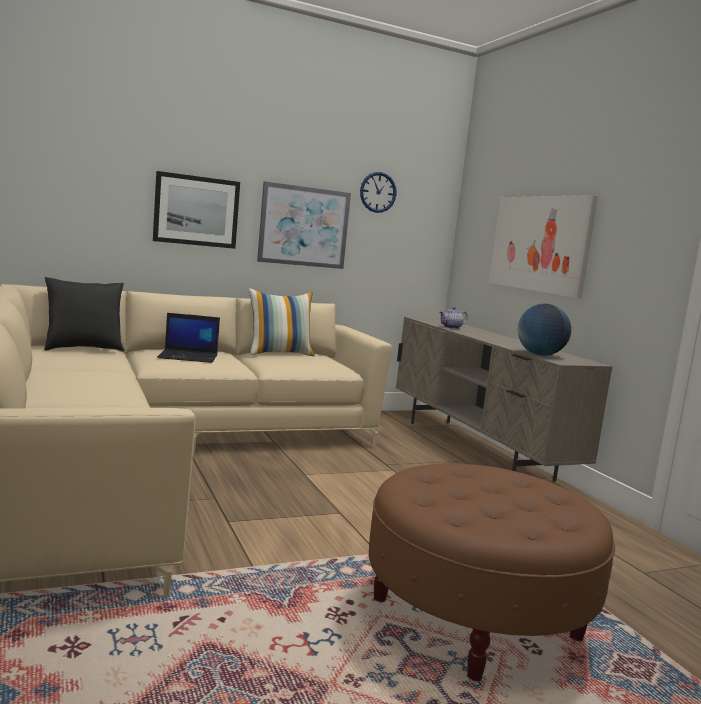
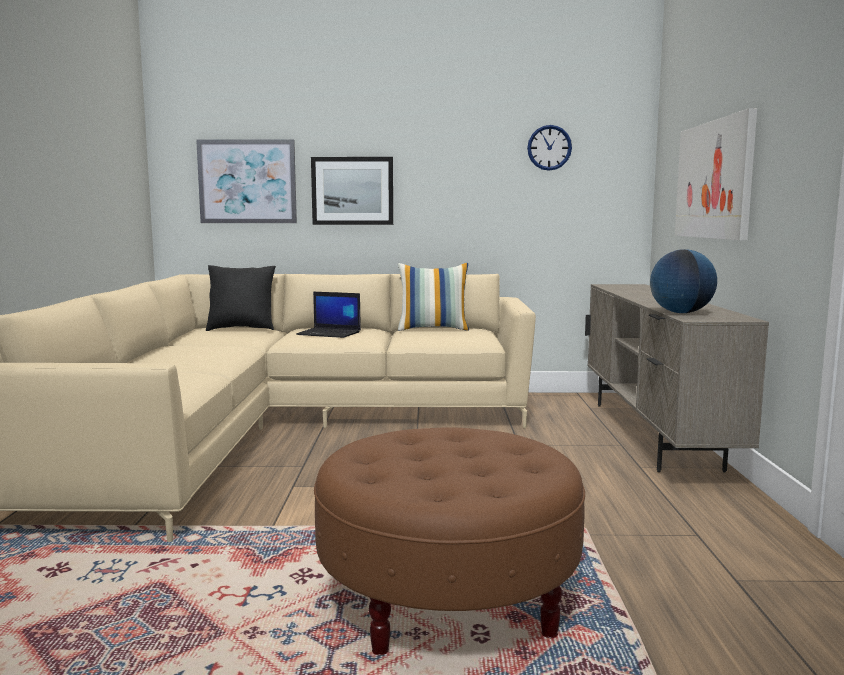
camera: 25 degrees right, 0 degrees up
picture [257,181,351,269] -> picture moved to [196,139,297,223]
teapot [439,307,468,329] -> none

